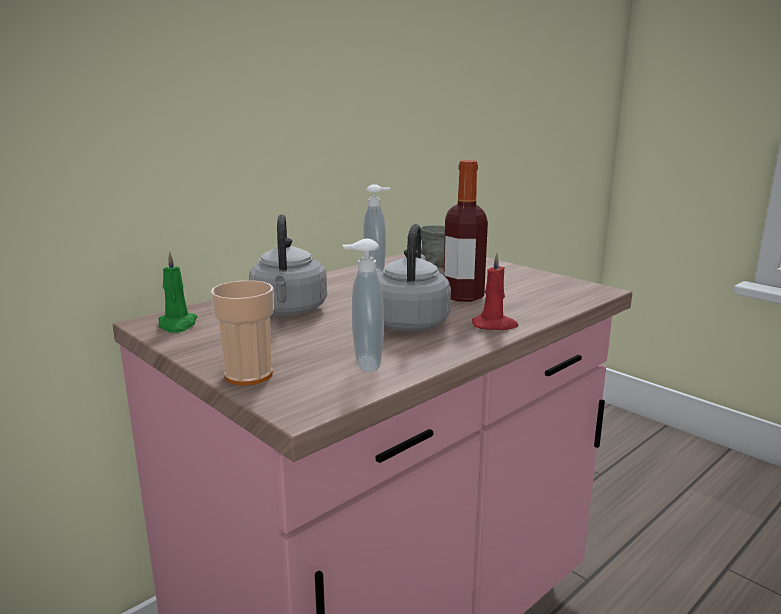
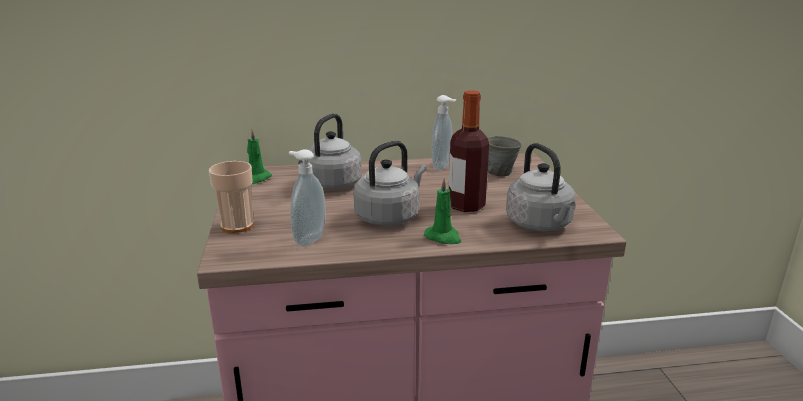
camera: 35 degrees right, 5 degrees up
red candle [472,253,518,330] -> green candle [424,178,461,244]
none -> grey kettle [506,143,576,232]

